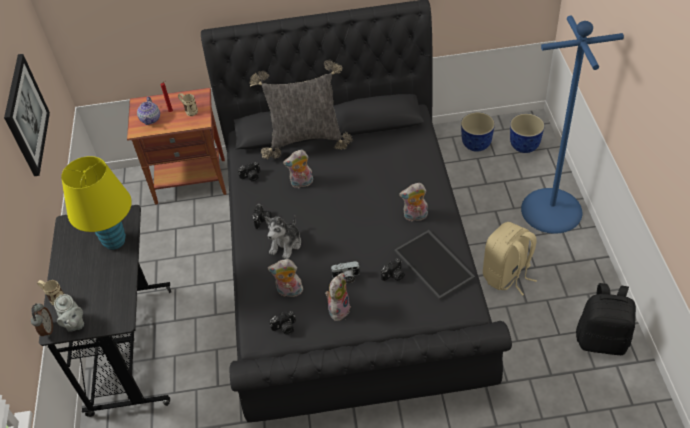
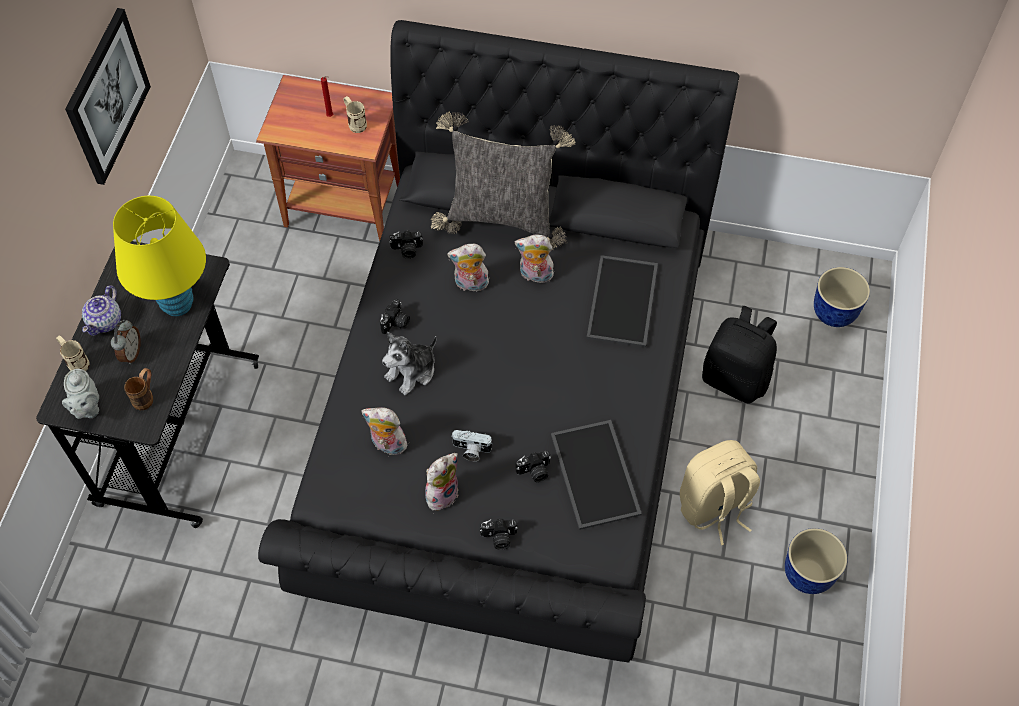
camera: 15 degrees right, 10 degrees up
alarm clock [31,303,53,337] -> alarm clock moved to [111,319,141,364]
teapot [137,97,160,125] -> teapot moved to [82,285,121,336]
camera [269,311,296,335] -> camera moved to [480,519,518,550]
plush toy [399,183,428,222] -> plush toy moved to [515,235,555,283]
planter [461,112,495,152] -> planter moved to [785,528,847,594]
blue clothes rack [521,15,624,234] -> none
black backpack [576,283,636,355] -> black backpack moved to [702,306,777,404]
none -> brown mug [124,368,153,410]
none -> tray [586,255,658,347]

